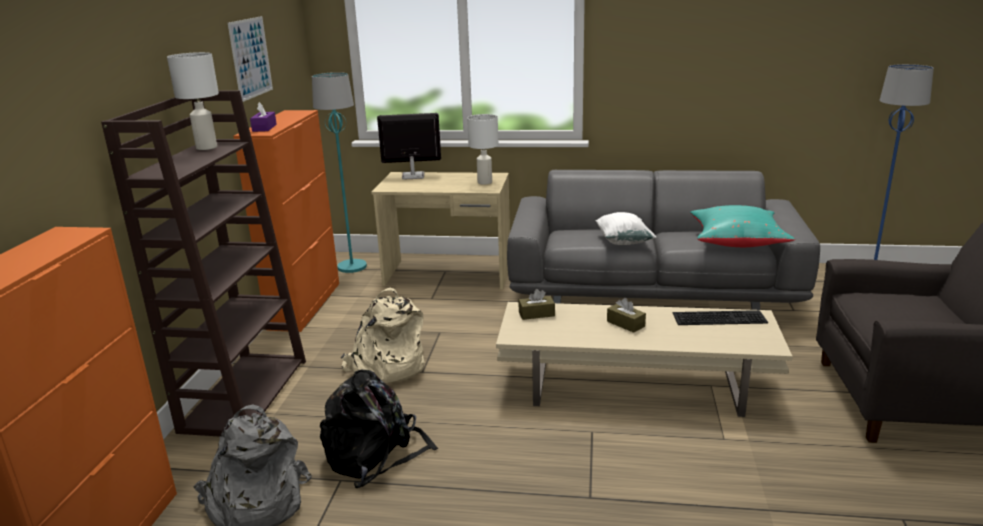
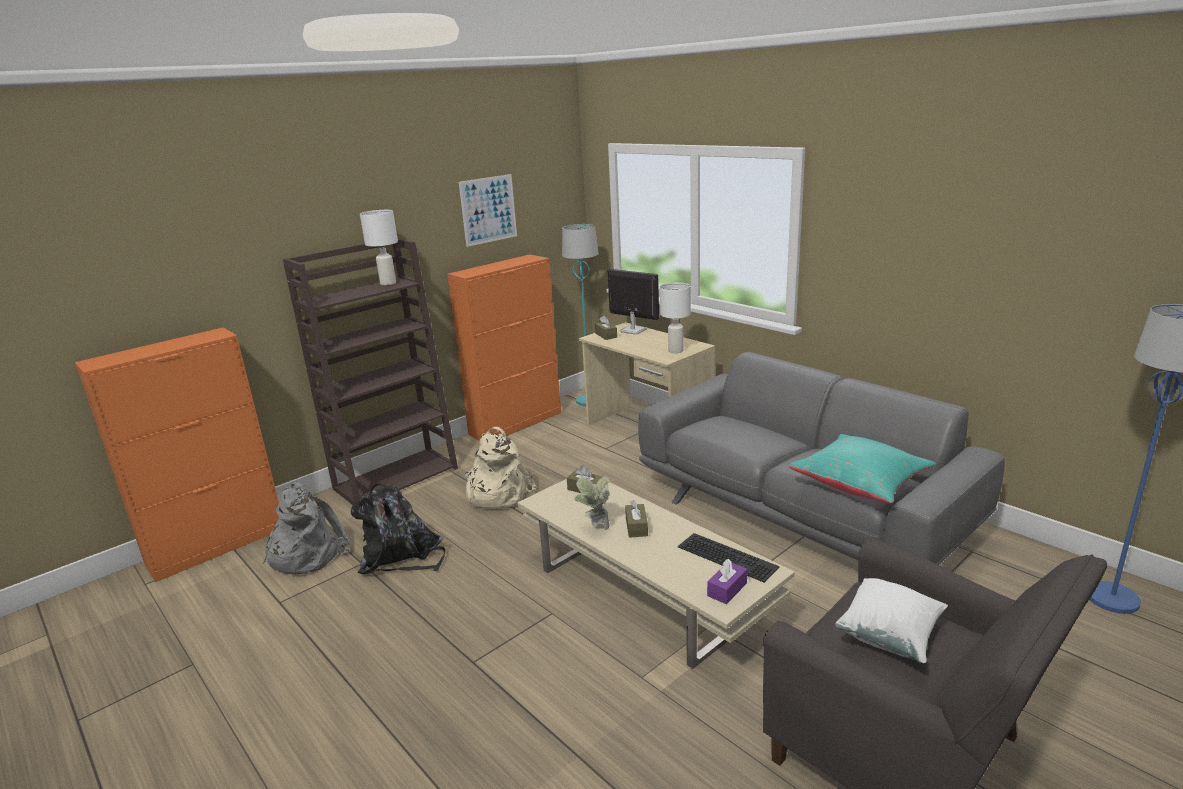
camera: 40 degrees right, 0 degrees up
purple tissue box [250,102,277,132] -> purple tissue box moved to [707,559,747,604]
white pillow [595,212,656,245] -> white pillow moved to [835,578,948,663]
none -> potted plant [574,476,609,530]
none -> brown tissue box [595,316,617,340]

